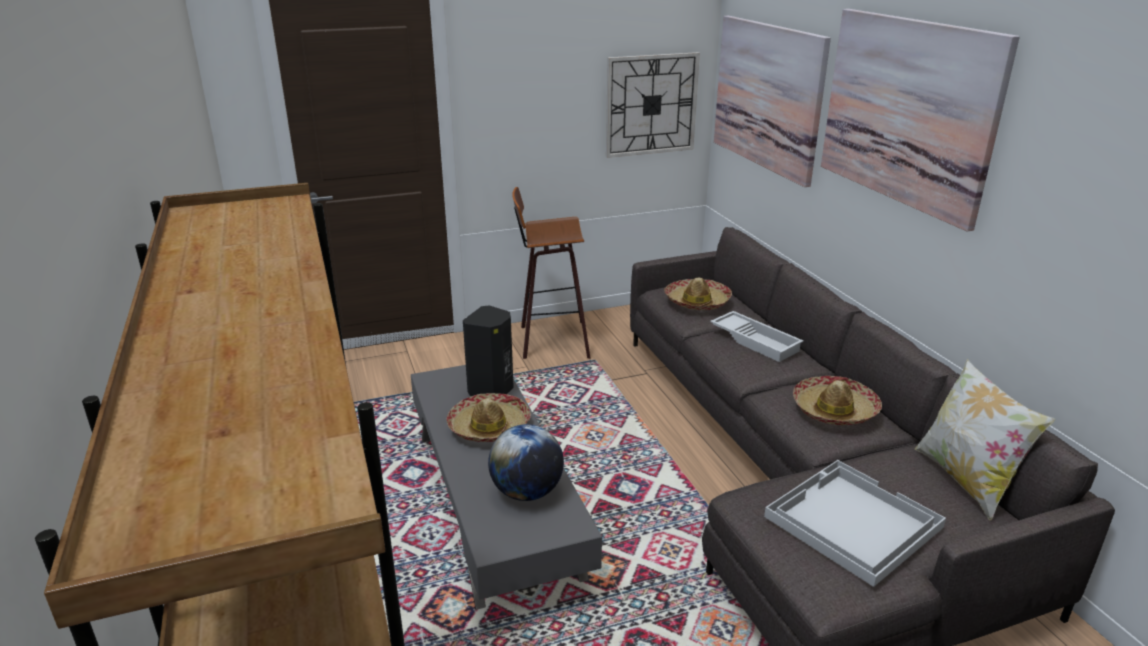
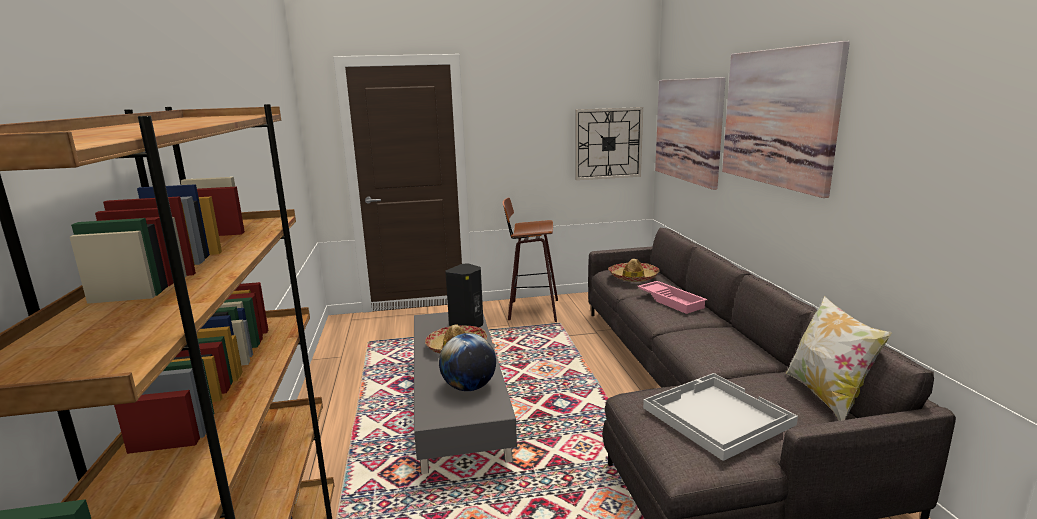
camera: 10 degrees right, 10 degrees down
white tray [710,311,804,362] -> pink tray [637,281,707,314]
hat [793,376,882,425] -> none

